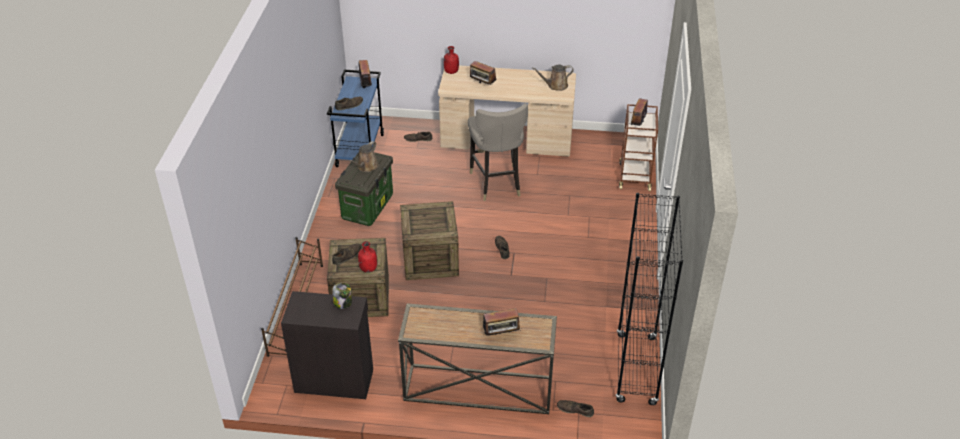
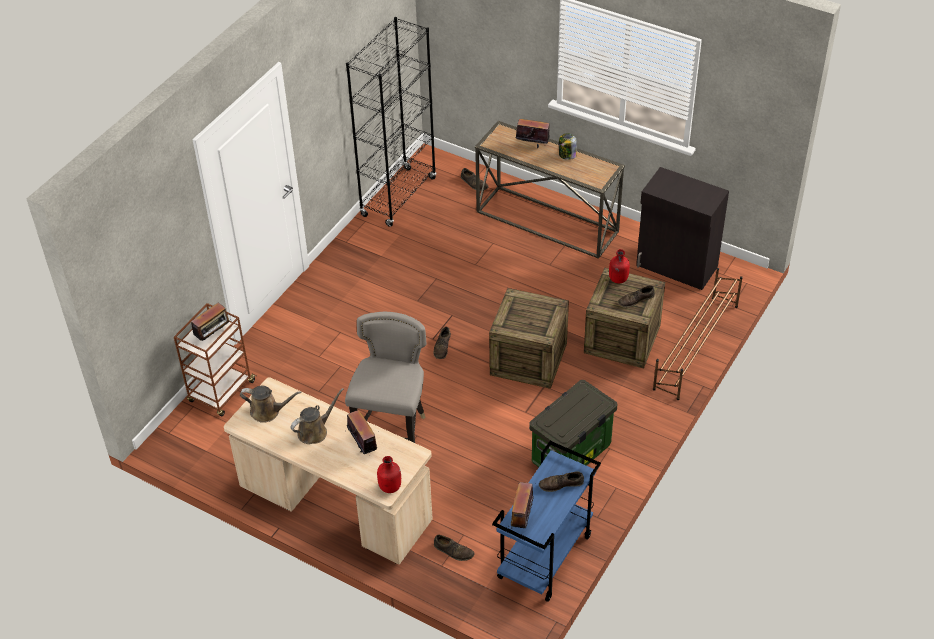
camera: 155 degrees left, 5 degrees up
jar [332,283,352,309] -> jar moved to [559,133,577,160]
brown watering can [349,141,379,172] -> brown watering can moved to [291,388,344,444]

